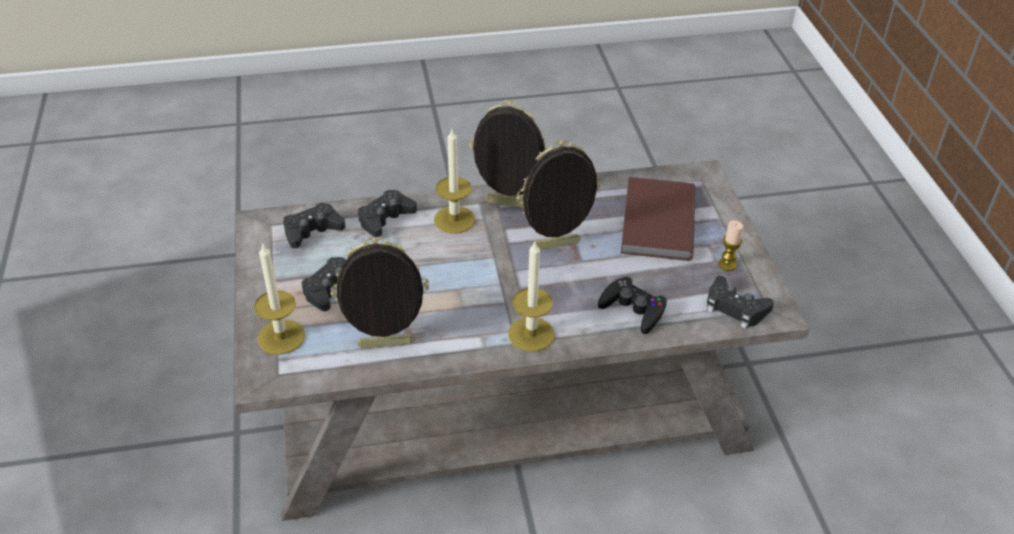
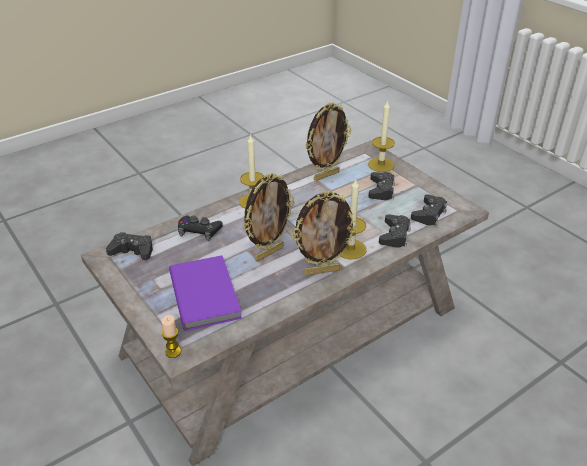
camera: 155 degrees right, 5 degrees down
brown book [621,177,695,261] -> purple book [169,255,242,331]
candle [718,220,743,271] -> candle moved to [161,315,181,358]

